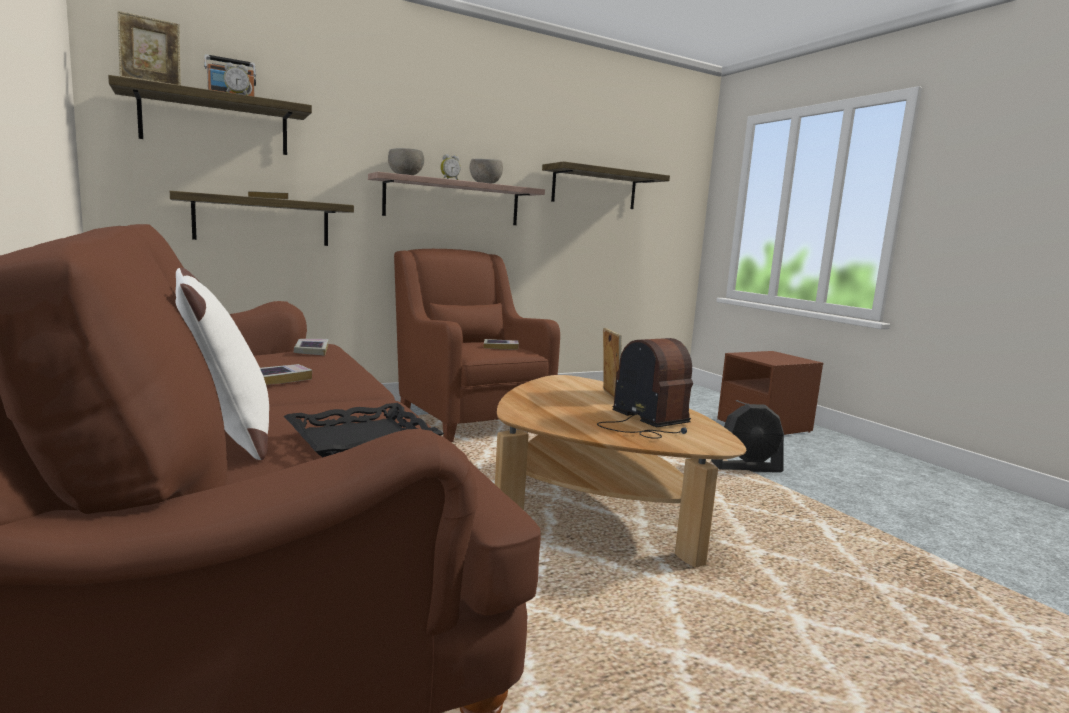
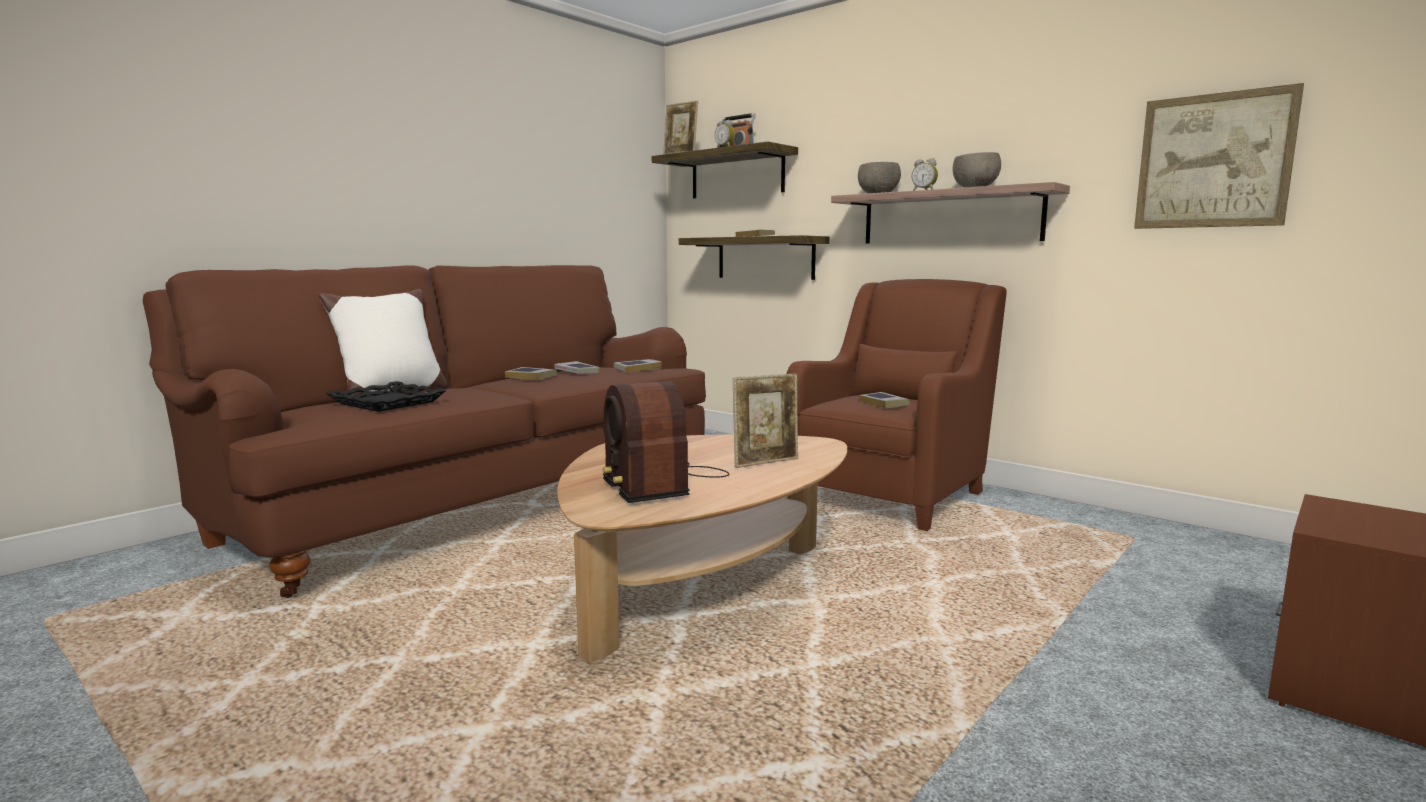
camera: 70 degrees right, 0 degrees up
shelf [542,161,670,209] -> picture [1134,83,1304,229]
radio [597,338,693,439] -> radio turned 120 degrees clockwise [603,381,730,503]
black fan [711,404,784,472] -> none
none -> book [554,361,600,374]

